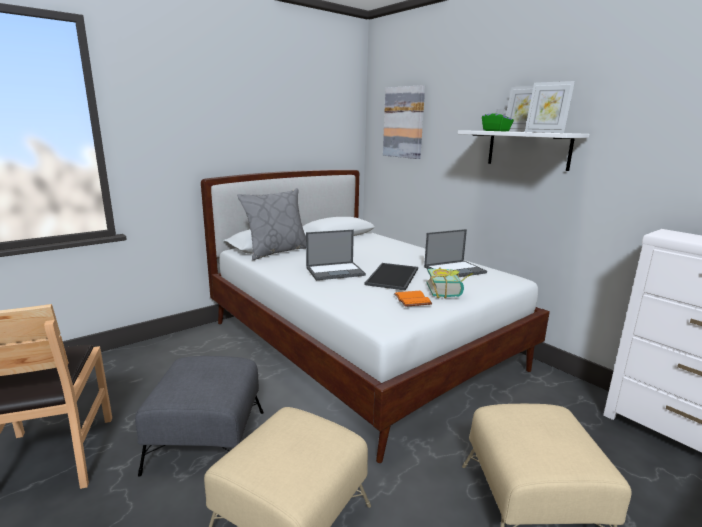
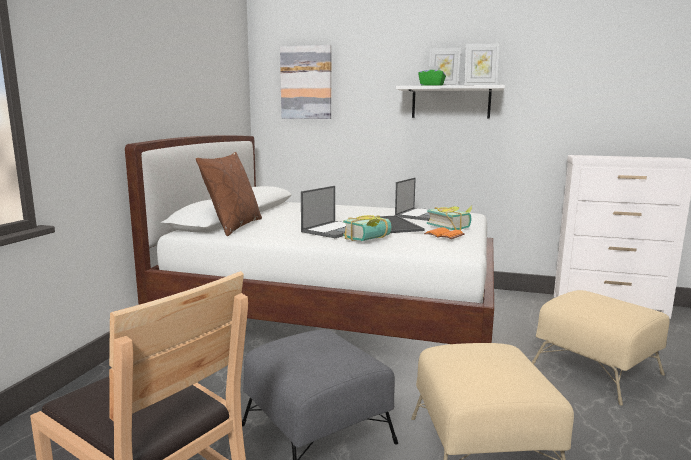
camera: 35 degrees left, 5 degrees down
grey pillow [237,188,306,260] -> brown pillow [196,152,262,236]
none -> book [343,215,392,241]

